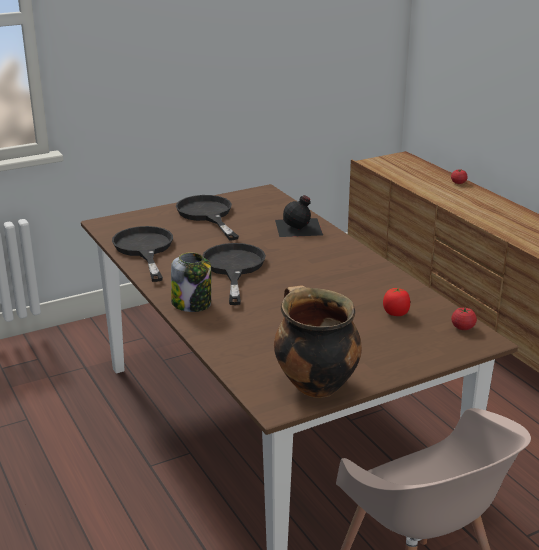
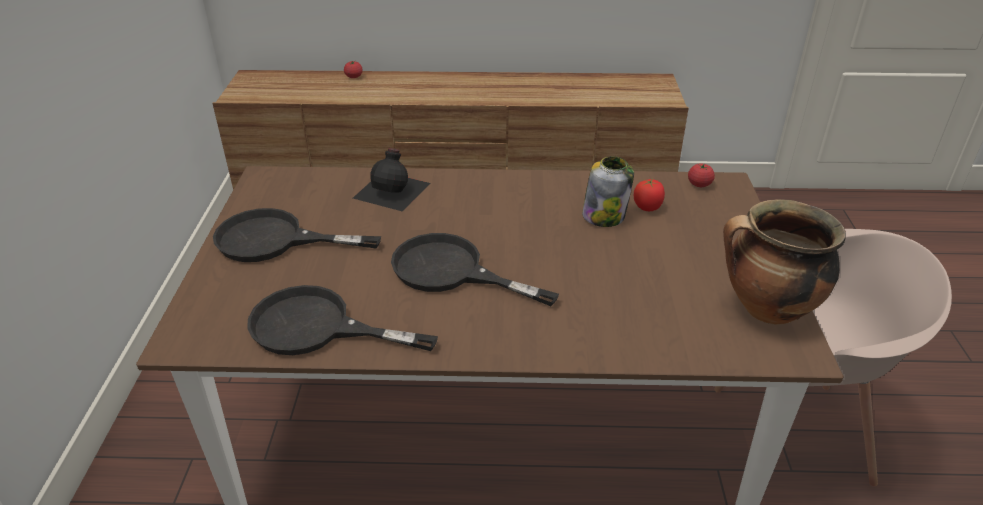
camera: 60 degrees left, 10 degrees up
jar [171,253,212,312] -> jar moved to [582,156,634,227]

